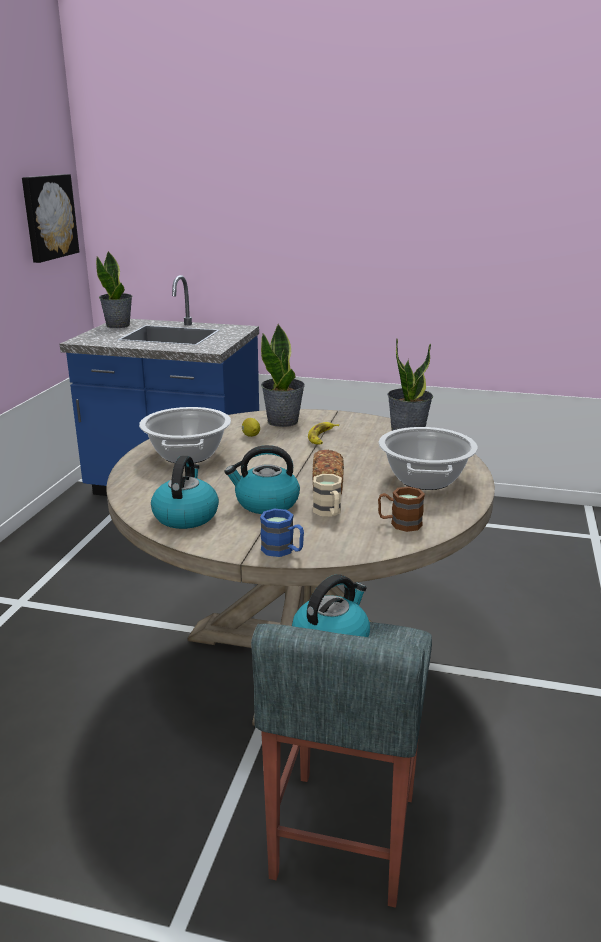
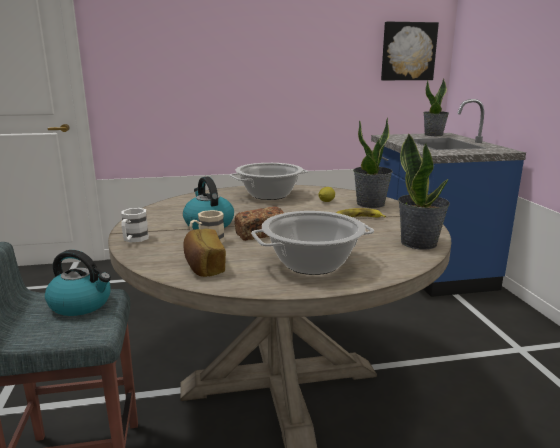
camera: 65 degrees right, 5 degrees down
kettle [151,456,219,529] -> none
blue mug [260,509,304,557] -> white mug [121,208,149,242]
brown mug [378,487,425,532] -> bread [183,229,226,277]

